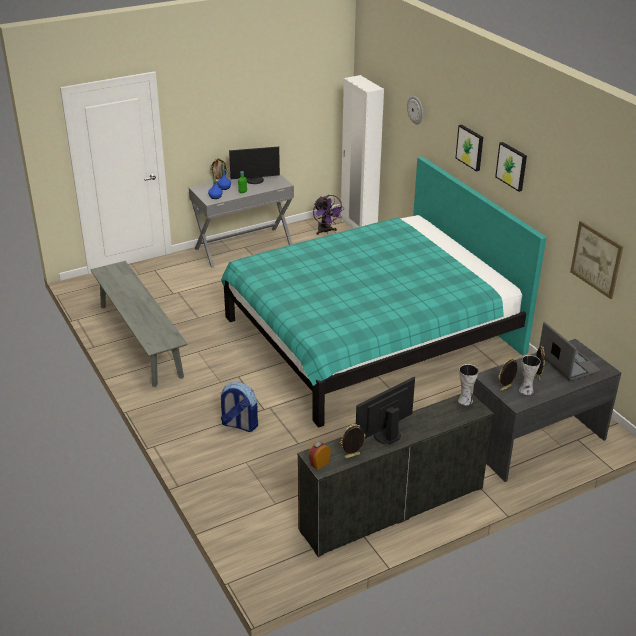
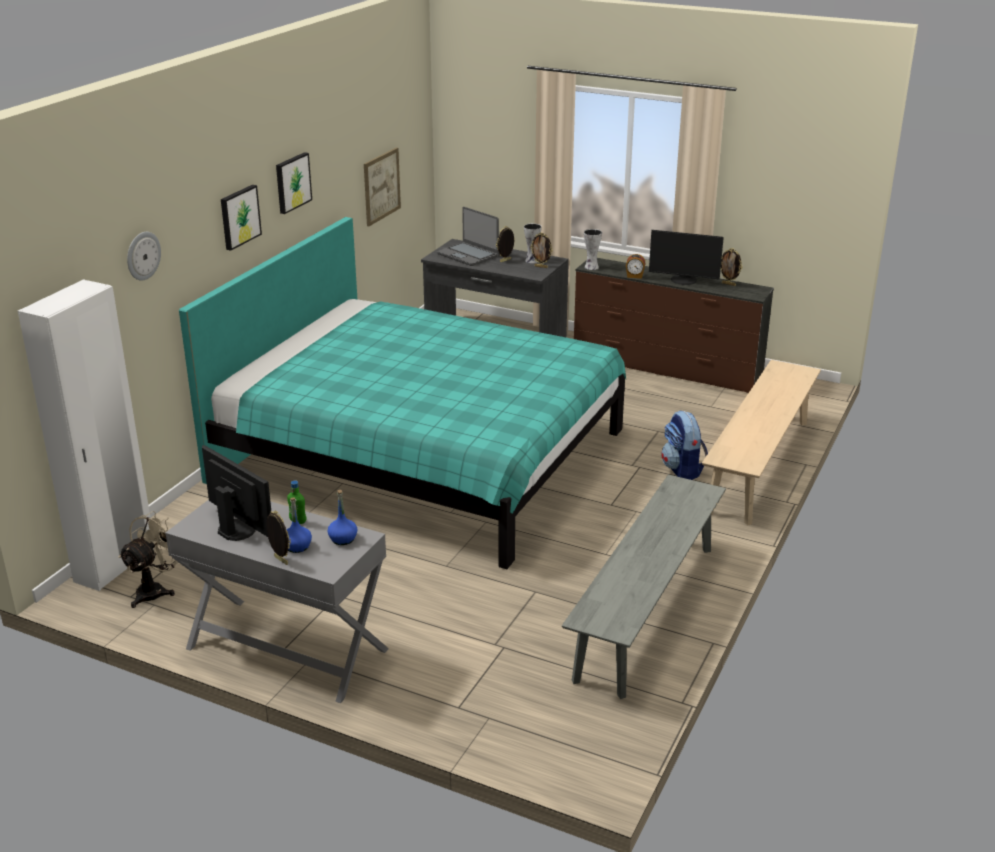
camera: 125 degrees left, 5 degrees down
alarm clock [308,442,331,470] -> alarm clock moved to [626,254,646,279]
purple fan [313,195,344,235] -> beige fan [118,511,179,608]
laptop [539,322,600,381] -> laptop turned 75 degrees counterclockwise [437,207,499,266]
none -> beige bench [702,360,821,526]

